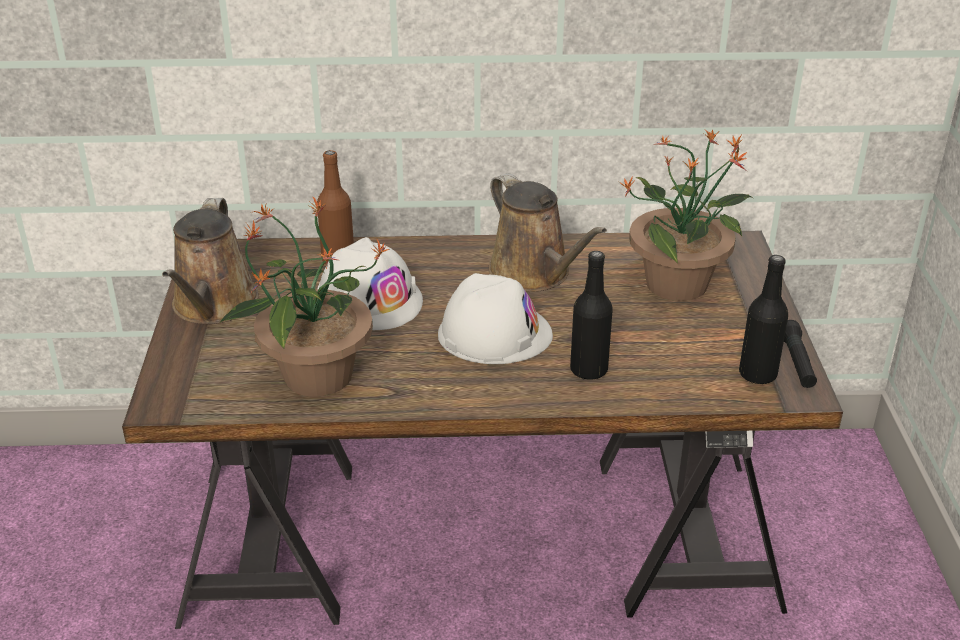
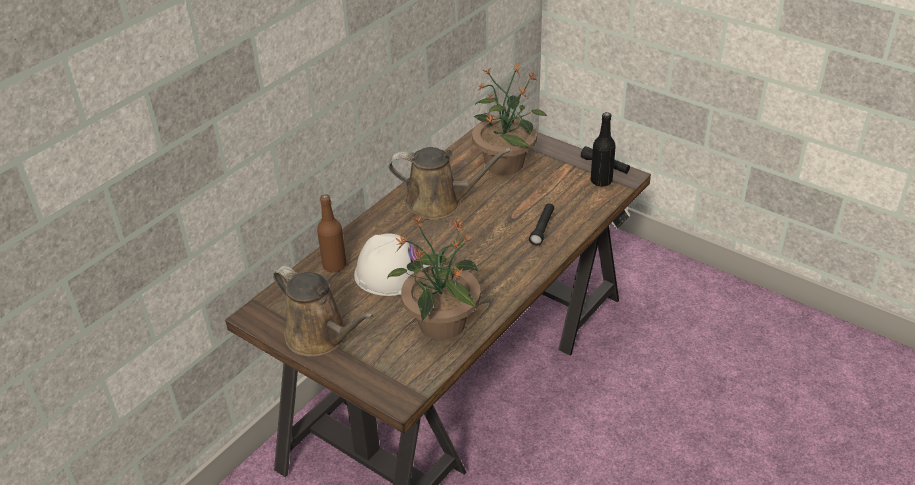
camera: 50 degrees left, 5 degrees up
white hard hat [438,273,553,364] -> none
black bottle [570,251,613,380] -> black flashlight [529,203,554,246]

